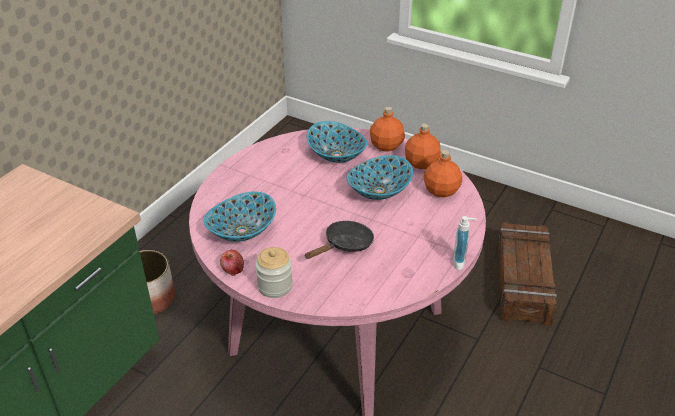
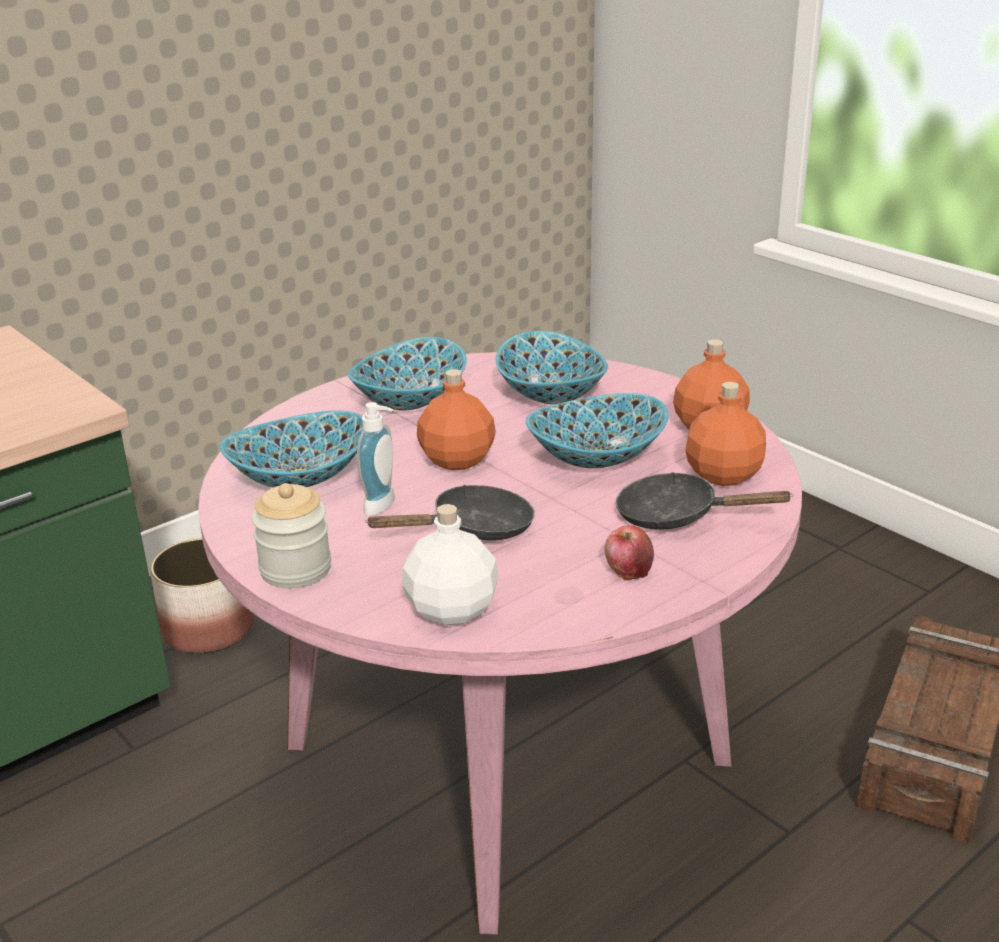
camera: 20 degrees right, 10 degrees down
apple [220,250,244,276] -> apple moved to [605,525,654,580]
orange bottle [370,107,405,152] -> orange bottle moved to [417,369,496,470]
soap dispenser [453,216,478,270] -> soap dispenser moved to [357,402,395,516]
none -> bowl [348,337,467,410]
none -> white bottle [402,504,499,626]
none -> black frying pan [616,472,794,530]

